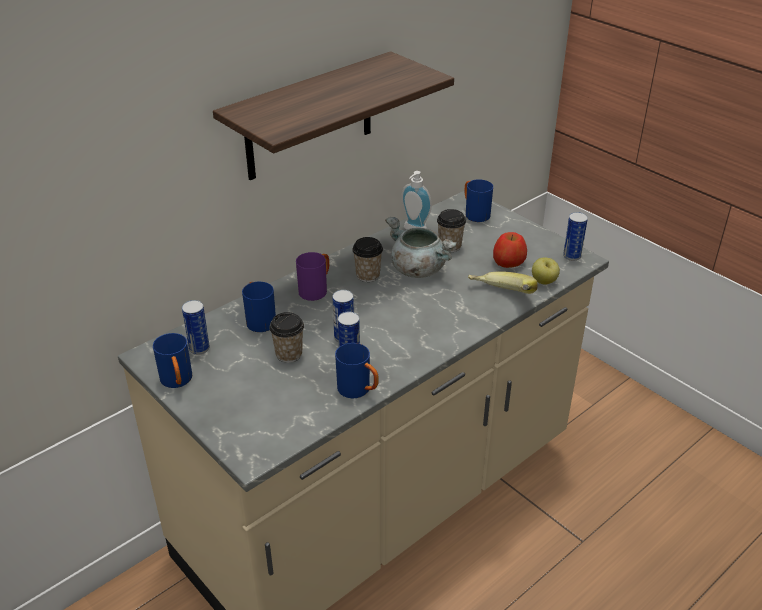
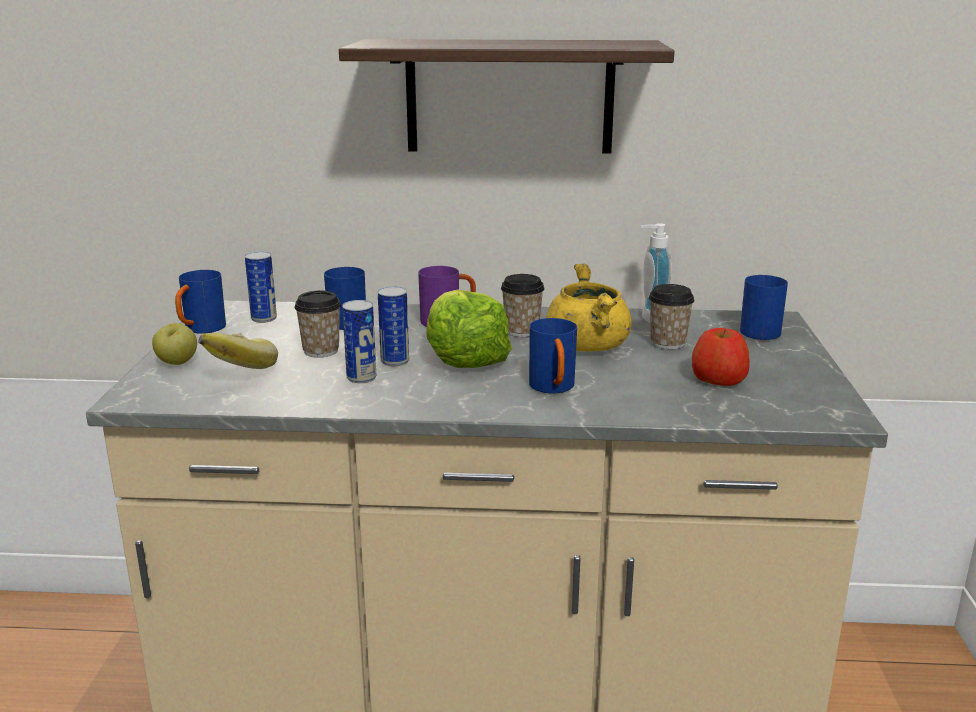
camera: 45 degrees right, 15 degrees down
blue mug [335,343,378,398] -> blue mug moved to [529,318,577,393]
grey cooking pot [385,217,457,278] -> yellow cooking pot [546,263,632,352]
banana [468,271,538,294] -> banana moved to [198,333,278,369]
apple [532,258,560,284] -> apple moved to [152,323,197,365]
can [563,212,588,261] -> none
none -> lettuce [426,289,512,368]

